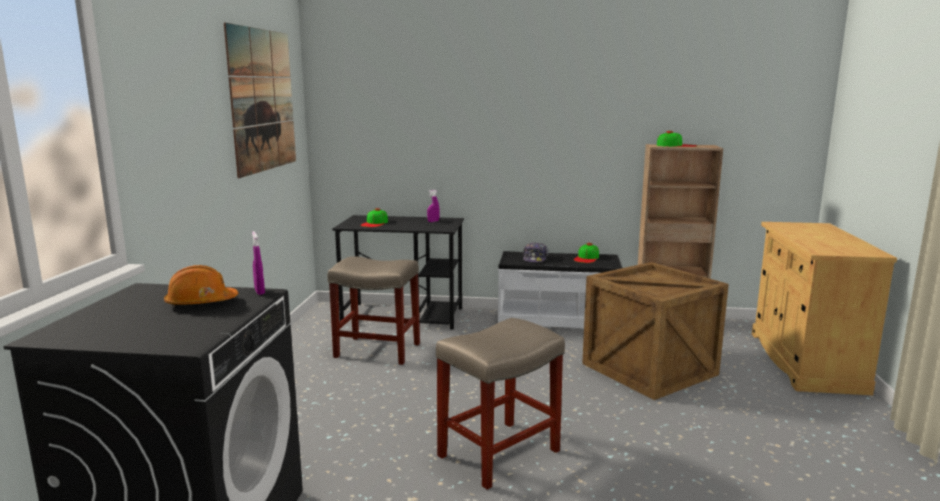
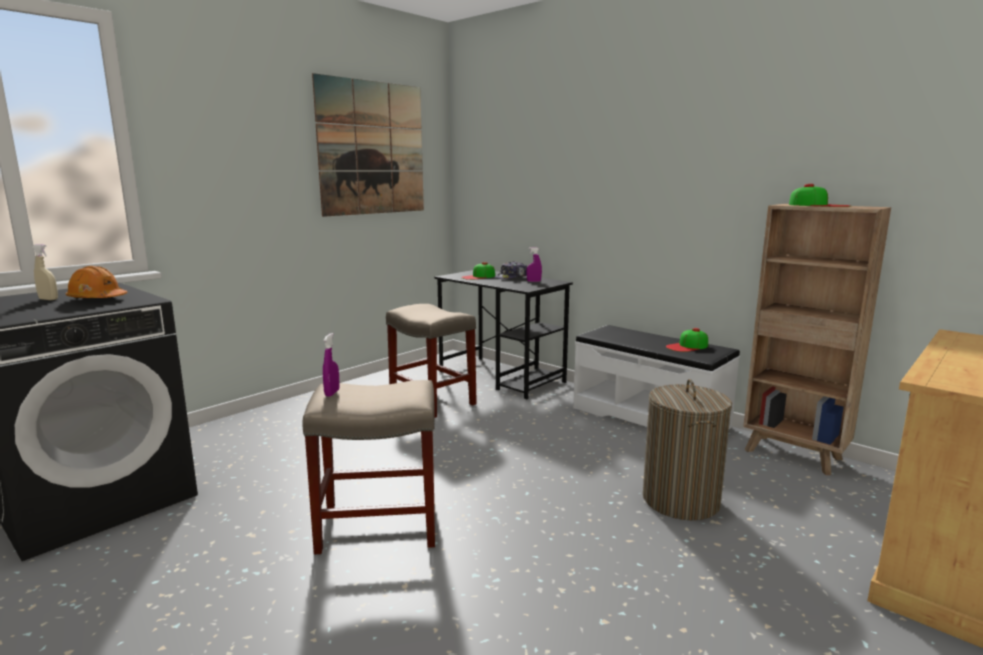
camera: 35 degrees right, 0 degrees up
purple spray bottle [252,231,265,295] -> purple spray bottle moved to [323,333,340,397]
cap [522,242,548,263] -> cap moved to [495,261,527,279]
crate [582,262,729,400] -> laundry basket [643,379,732,520]
none -> beige spray bottle [33,244,58,300]

